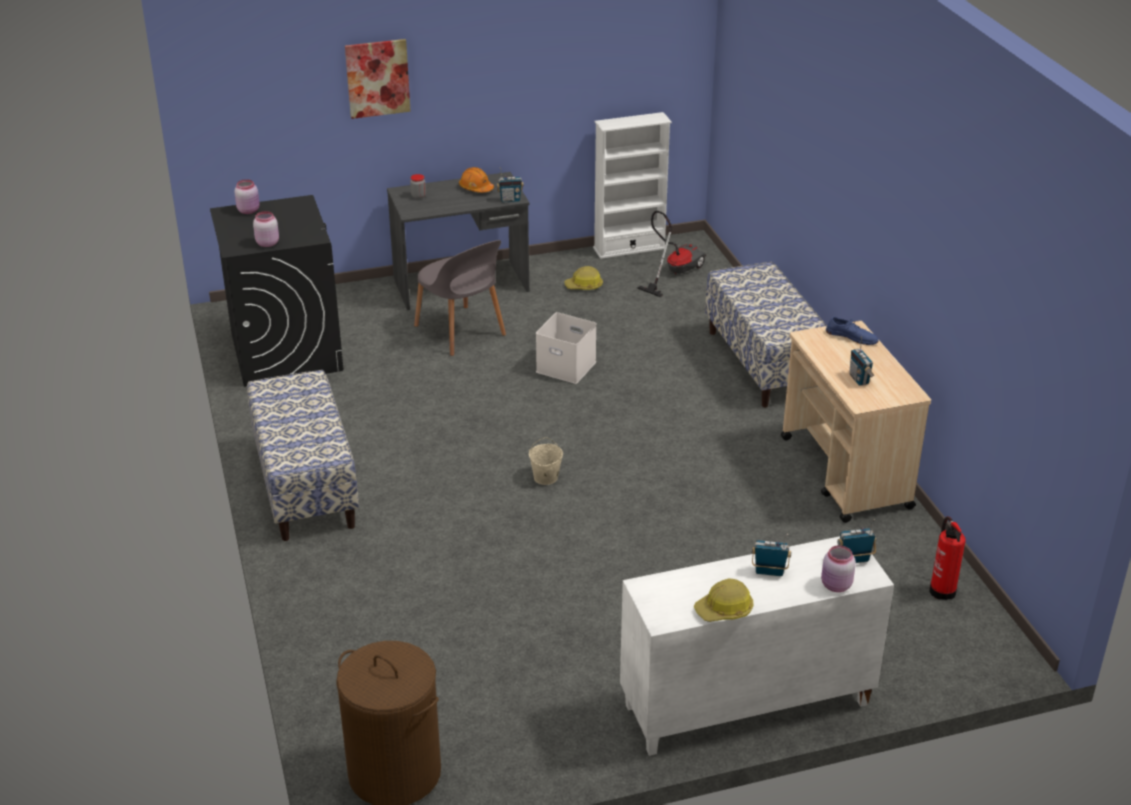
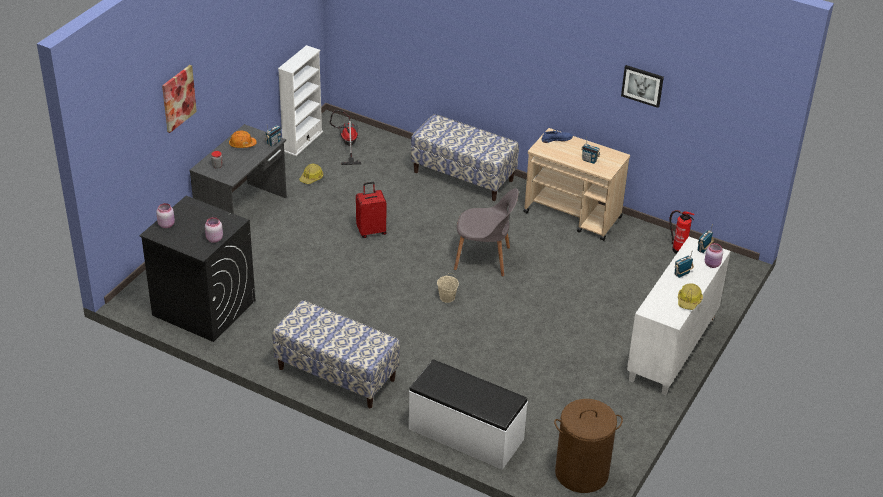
camera: 45 degrees left, 5 degrees up
grey chair [414,240,506,356] -> grey chair moved to [454,188,519,277]
white storage box [536,312,597,384] -> red suitcase [356,182,386,238]
none -> white bench [409,360,528,470]
none -> picture [621,65,664,108]

